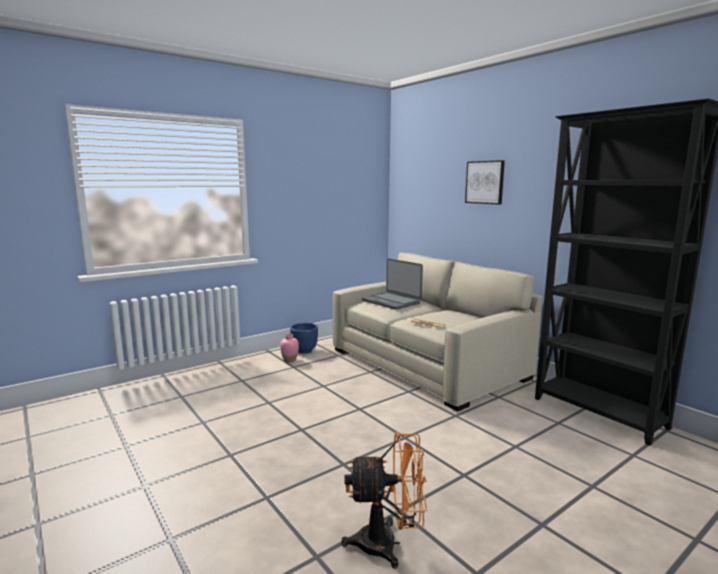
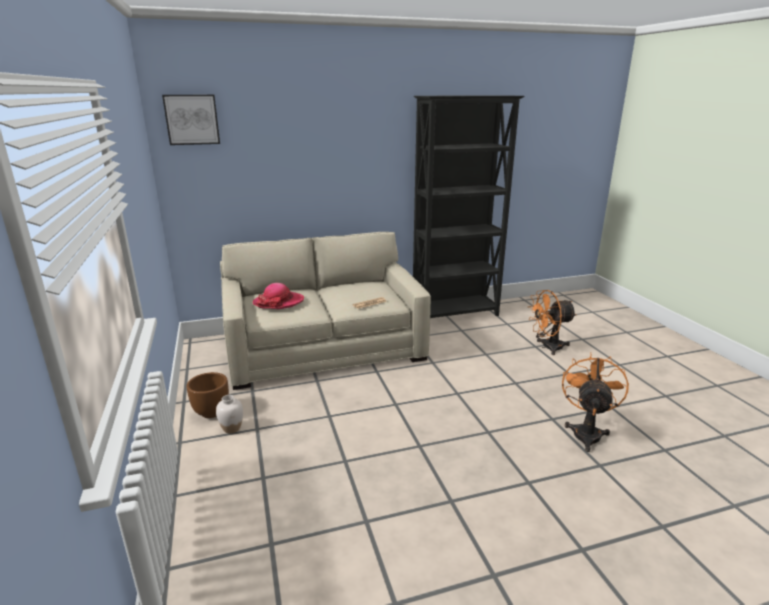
camera: 70 degrees left, 10 degrees up
pink vase [280,334,299,362] -> white vase [216,395,243,434]
blue planter [290,323,318,353] -> brown planter [186,372,229,418]
laptop [362,258,423,310] -> hat [253,283,304,309]
picture [465,160,505,205] -> picture moved to [162,95,220,145]
none -> orange fan [528,290,577,355]

